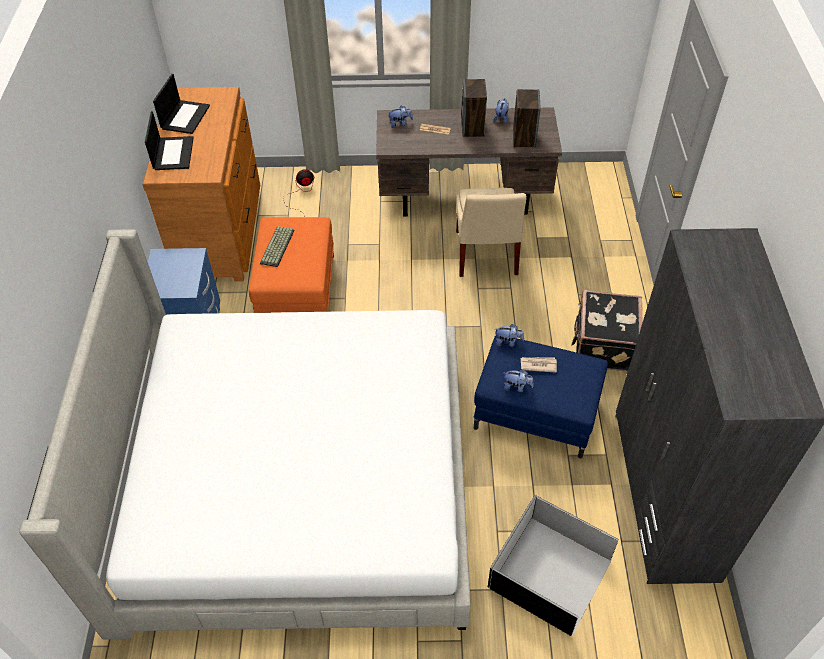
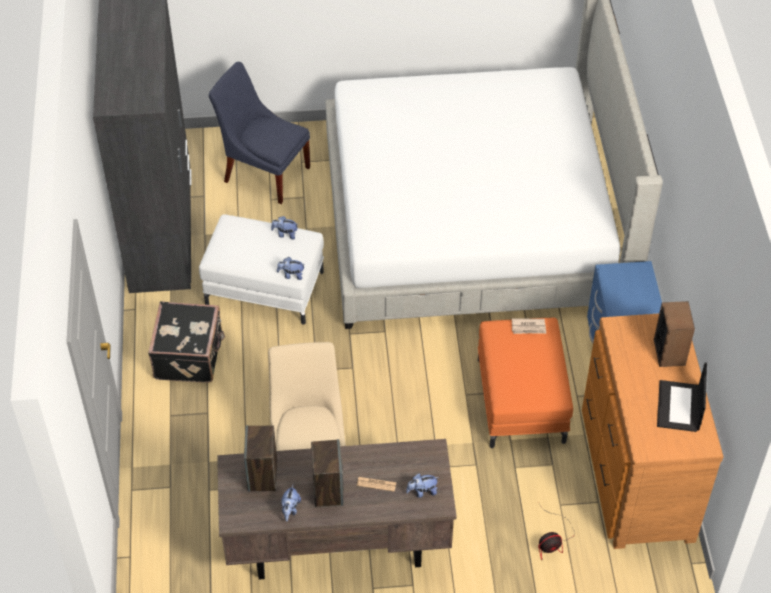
camera: 175 degrees right, 0 degrees up
laptop [145,111,194,170] -> speaker [654,301,695,367]
keyboard [260,226,294,267] -> none
blue ottoman [474,336,608,458] -> white ottoman [199,214,324,325]
black storage box [488,495,619,636] -> blue chair [209,62,310,204]
newspaper [521,357,557,373] -> newspaper moved to [512,318,546,334]

